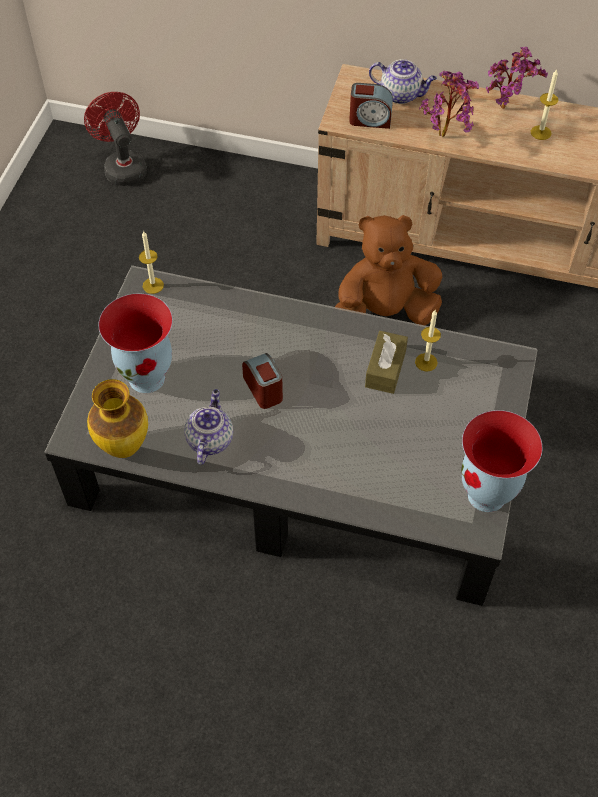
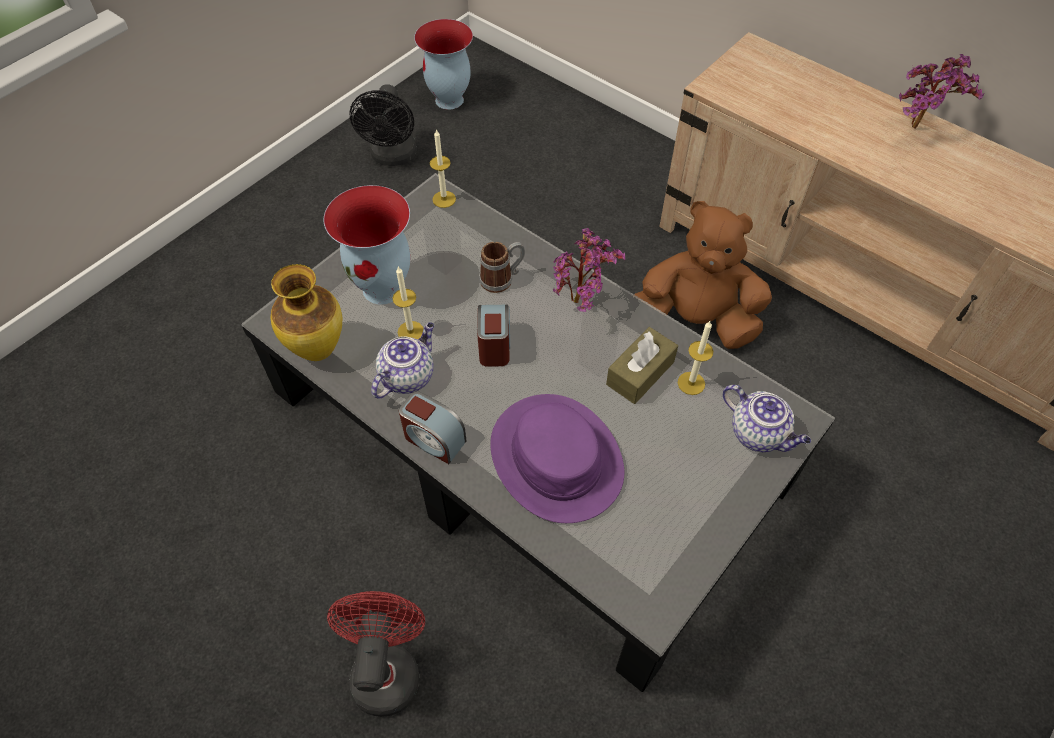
camera: 25 degrees right, 0 degrees up
red fan [84,92,147,186] -> red fan moved to [327,591,425,717]
alarm clock [349,83,393,129] -> alarm clock moved to [399,391,466,464]
teapot [369,59,437,104] -> teapot moved to [723,385,811,452]
potted plant [419,71,479,137] -> potted plant moved to [553,228,625,312]
vase [461,410,542,512] -> vase moved to [414,19,473,110]
candle [531,69,558,140] -> candle moved to [392,266,423,339]
none -> black fan [350,84,416,166]
none -> mug [479,242,525,293]
none -> purple hat [490,394,624,523]

